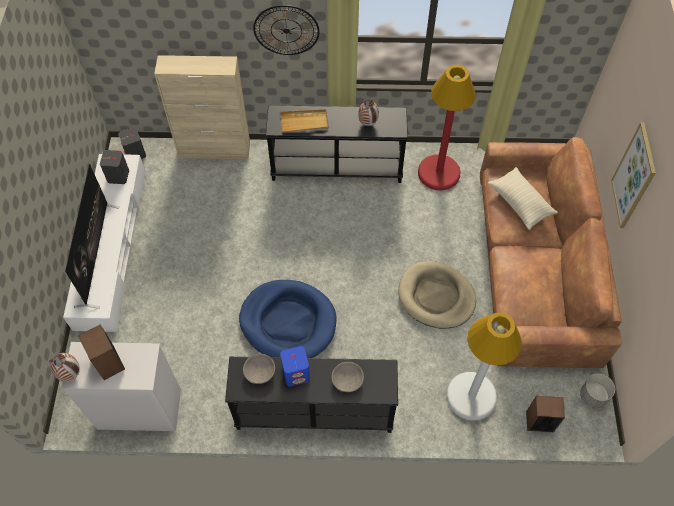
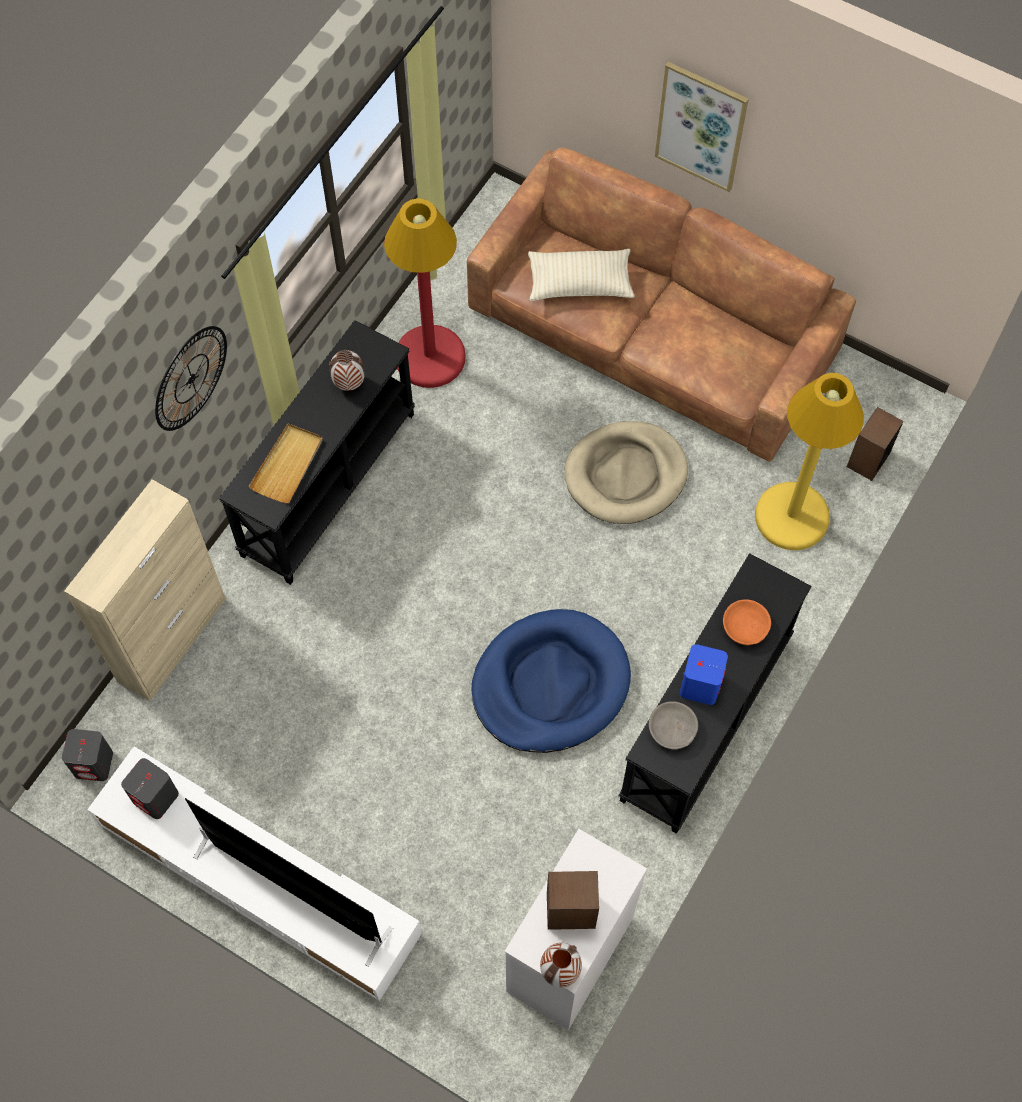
camera: 60 degrees left, 5 degrees up
grey bowl [331,362,364,392] -> orange bowl [723,599,771,645]
white floor lamp [447,312,522,421] -> yellow floor lamp [755,373,864,550]
grey planter [580,374,615,408] -> none

